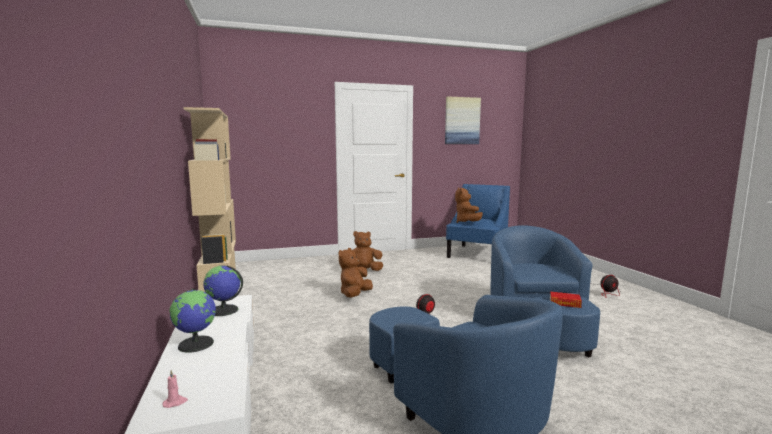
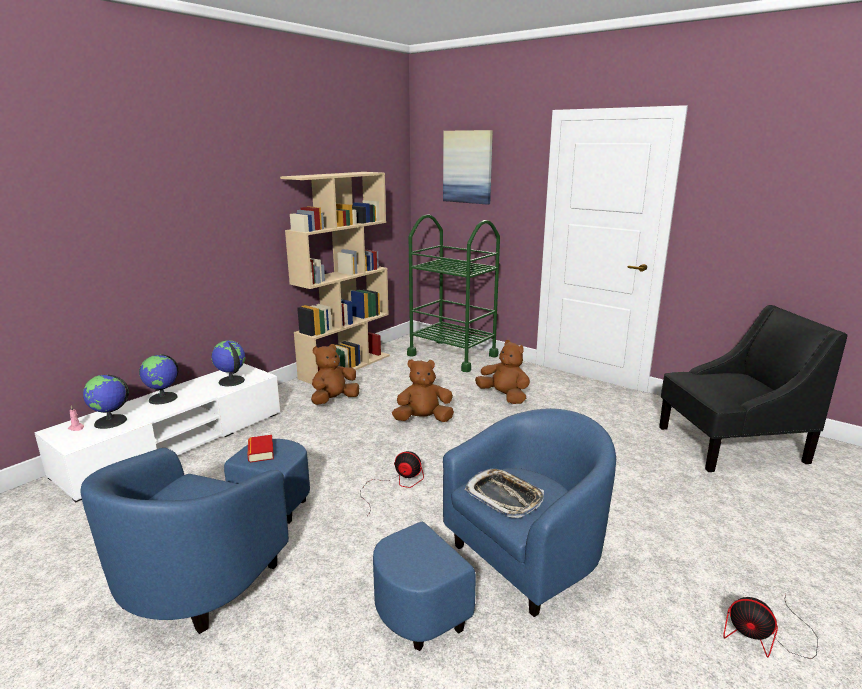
camera: 55 degrees right, 10 degrees up
picture [445,96,481,144] -> picture moved to [443,130,493,205]
blue armchair [446,184,510,258] -> black armchair [659,305,847,472]
brown plush toy [455,188,483,223] -> brown plush toy moved to [311,344,359,405]
book [550,291,582,308] -> book moved to [248,435,274,462]
none -> globe [83,375,129,429]
none -> green cart [407,214,500,372]
none -> tray [465,468,544,518]

